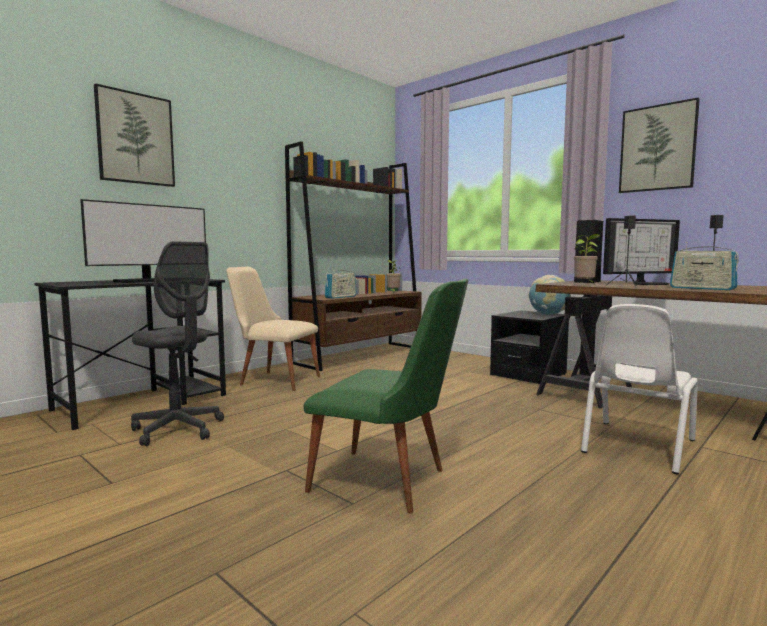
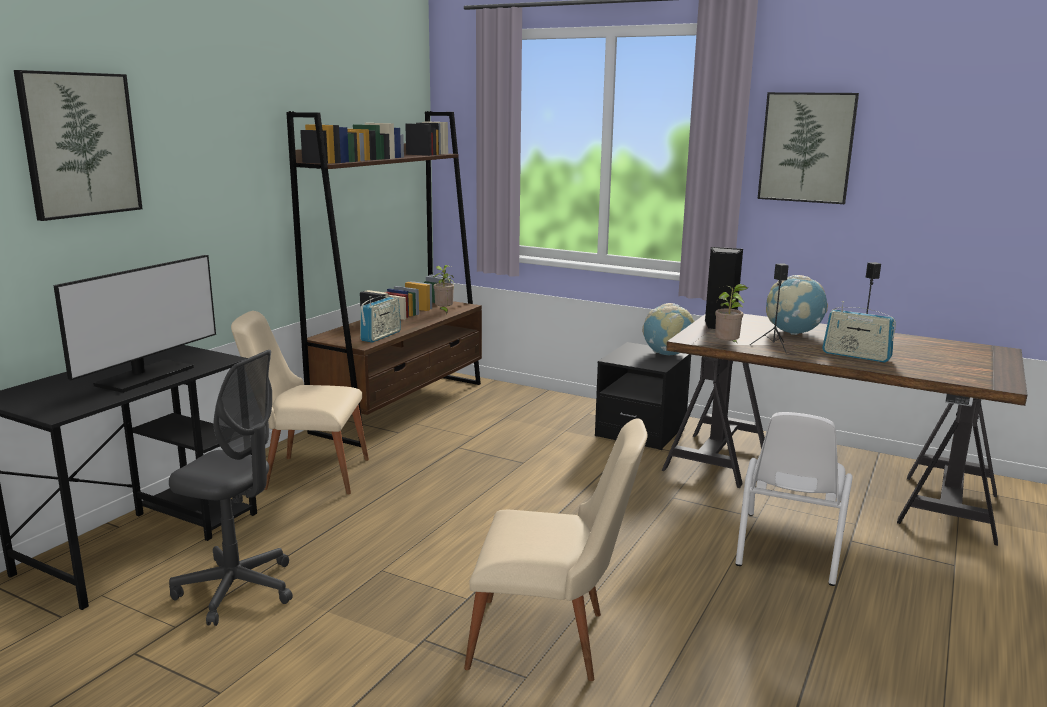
camera: 15 degrees left, 10 degrees up
green chair [304,279,468,514] -> beige chair [464,418,648,681]
monitor [603,218,680,285] -> globe [766,275,828,335]

